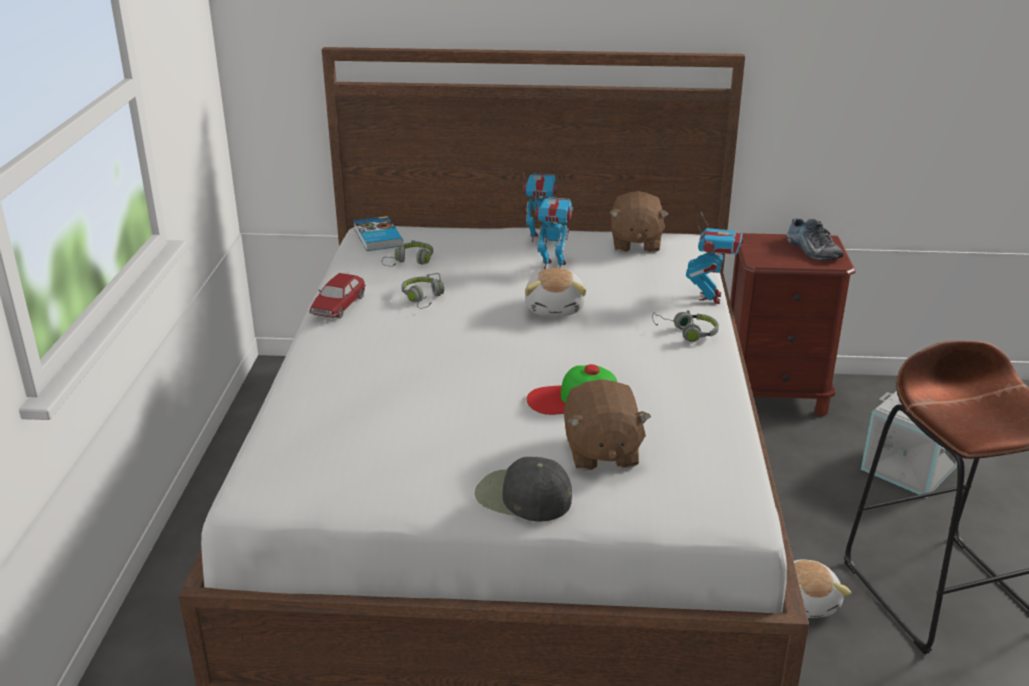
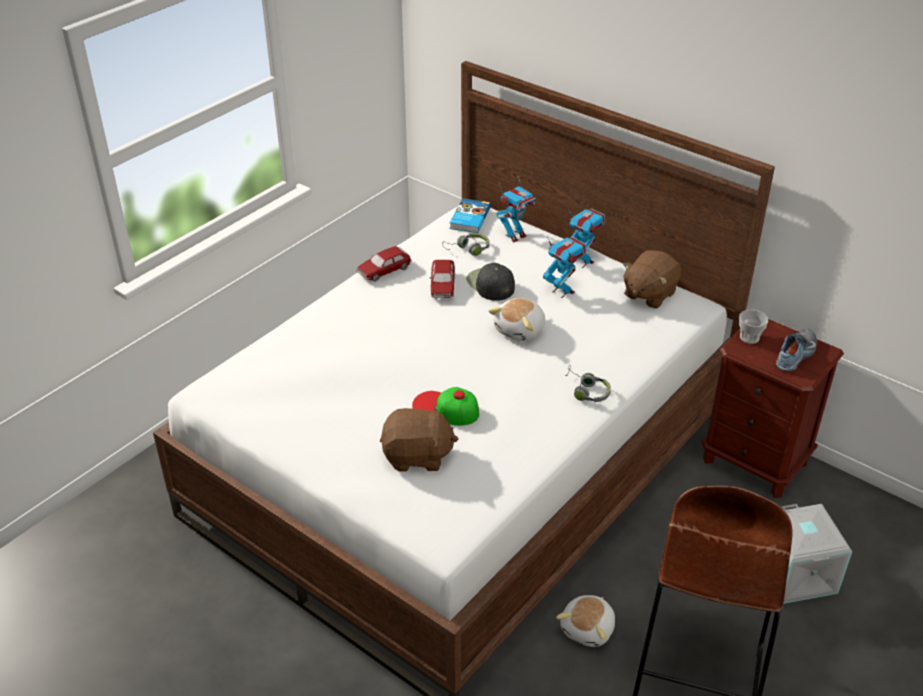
camera: 35 degrees right, 10 degrees up
grey headphones [402,273,444,309] -> toy car [430,260,455,298]
black cap [475,457,572,522] -> black cap moved to [466,263,515,301]
brown plush toy [564,379,651,470] -> brown plush toy turned 120 degrees counterclockwise [380,404,458,472]
toy robot [686,212,743,304] -> toy robot moved to [496,174,536,243]
shoe [787,218,844,260] -> shoe turned 150 degrees counterclockwise [776,329,817,372]
none -> cup [739,309,768,344]

